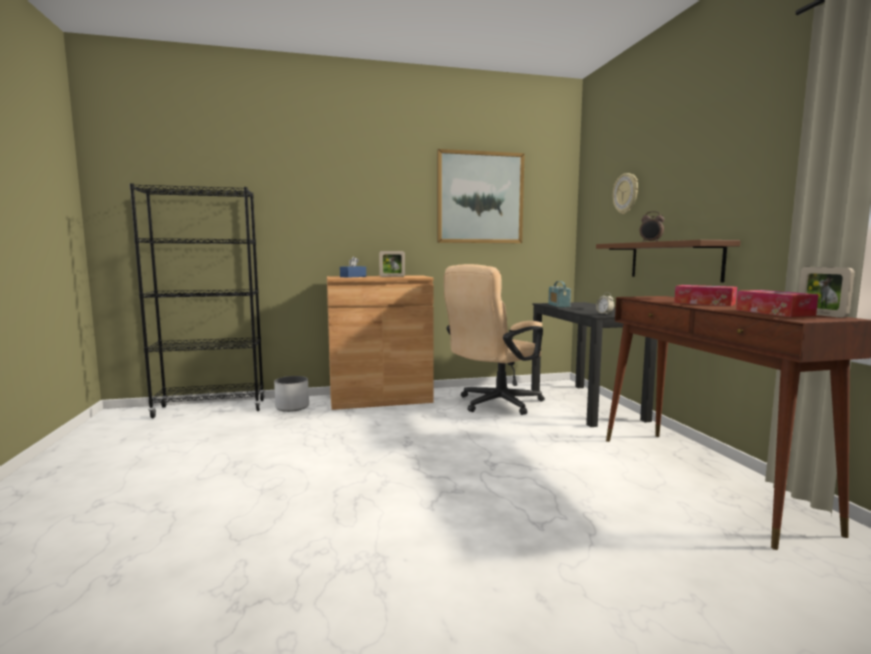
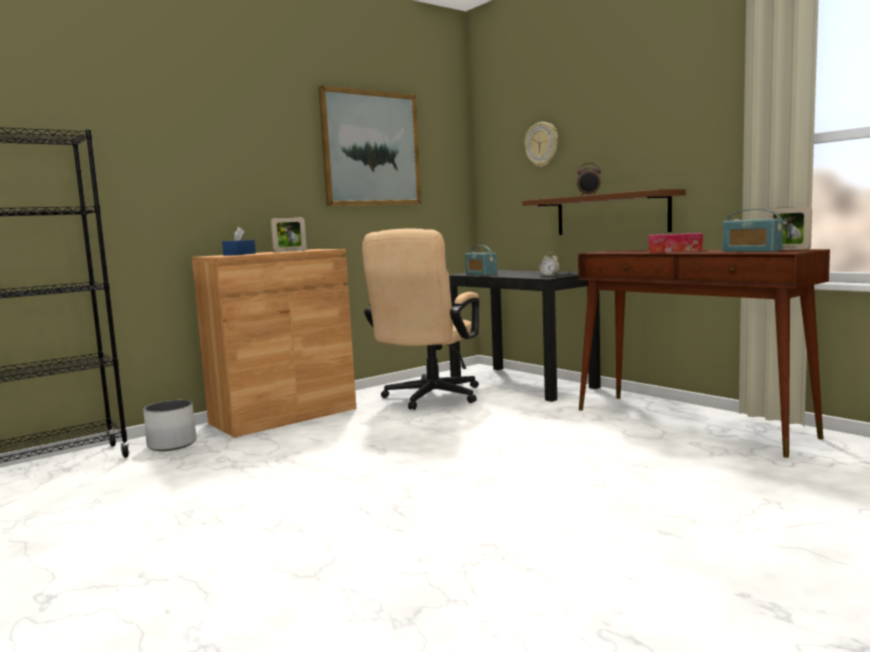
camera: 25 degrees left, 0 degrees up
tissue box [736,290,819,317] -> radio [722,209,783,252]

